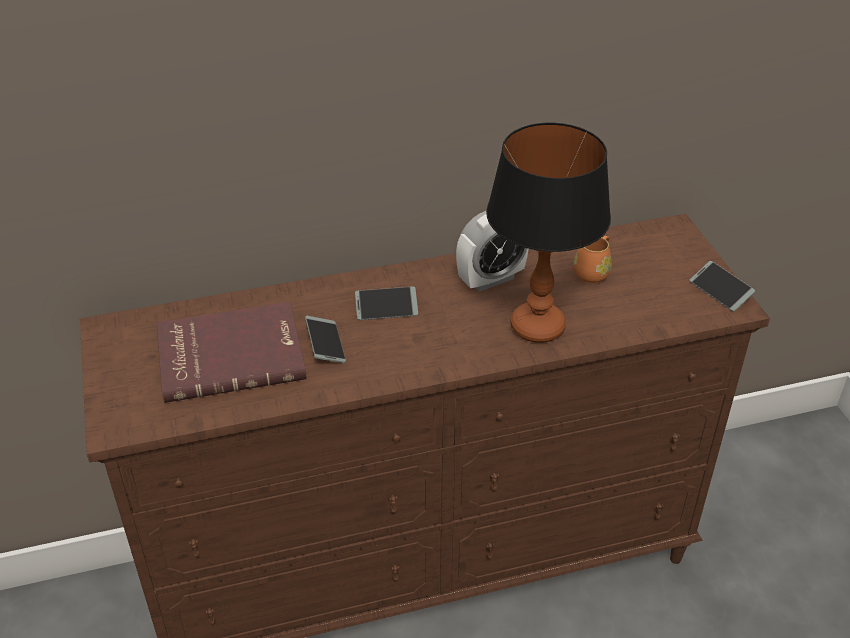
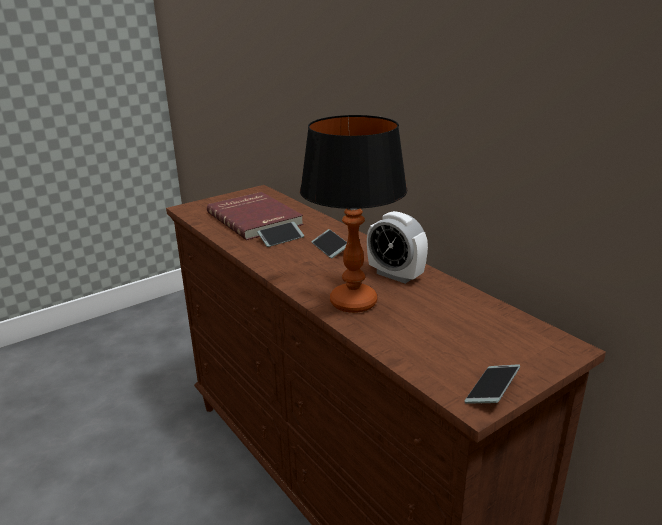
camera: 70 degrees right, 15 degrees down
orange mug [573,236,612,283] -> none

